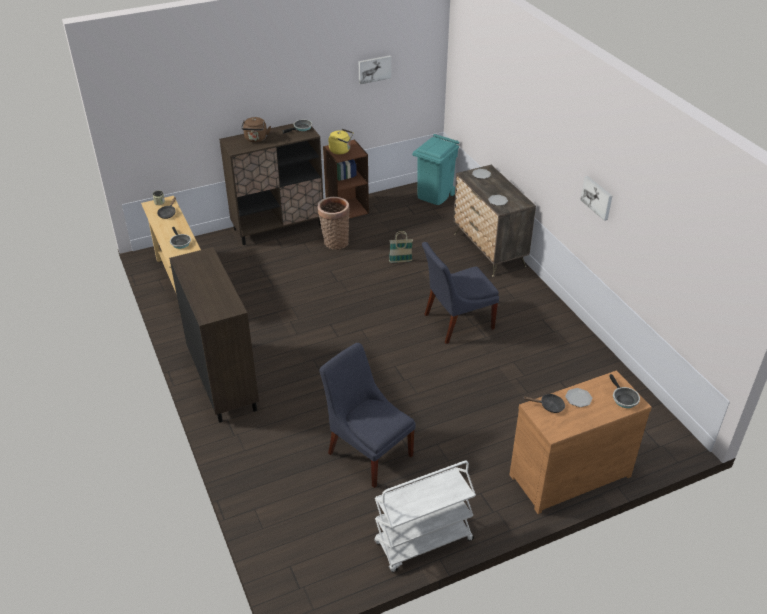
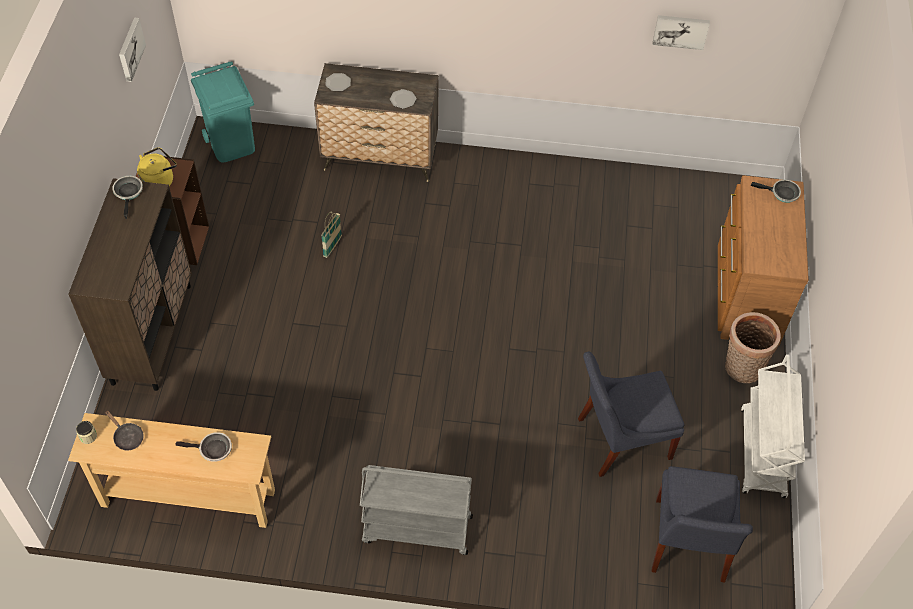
camera: 60 degrees left, 15 degrees up
brown cabinet [169,247,259,423] -> grey cart [360,465,473,555]
brown kettle [241,117,271,142] -> none
basket [318,197,350,249] -> basket moved to [725,312,781,383]
blue chair [422,242,499,344] -> blue chair moved to [652,466,753,583]
black frying pan [524,394,565,413] -> none
plate [565,388,593,407] -> none
picture [580,176,612,221] -> picture moved to [652,15,710,50]

